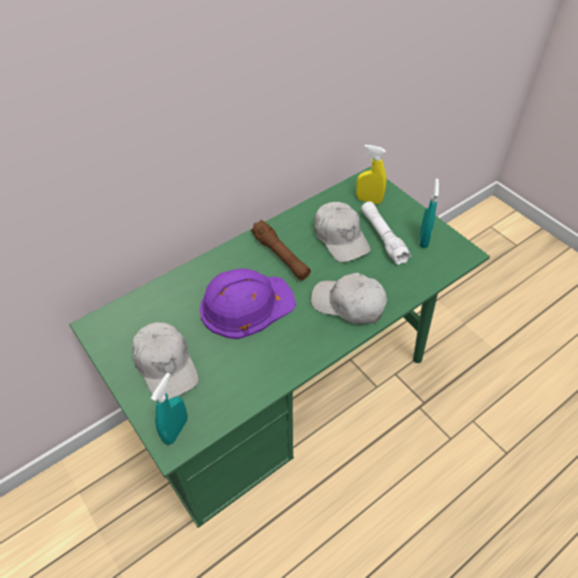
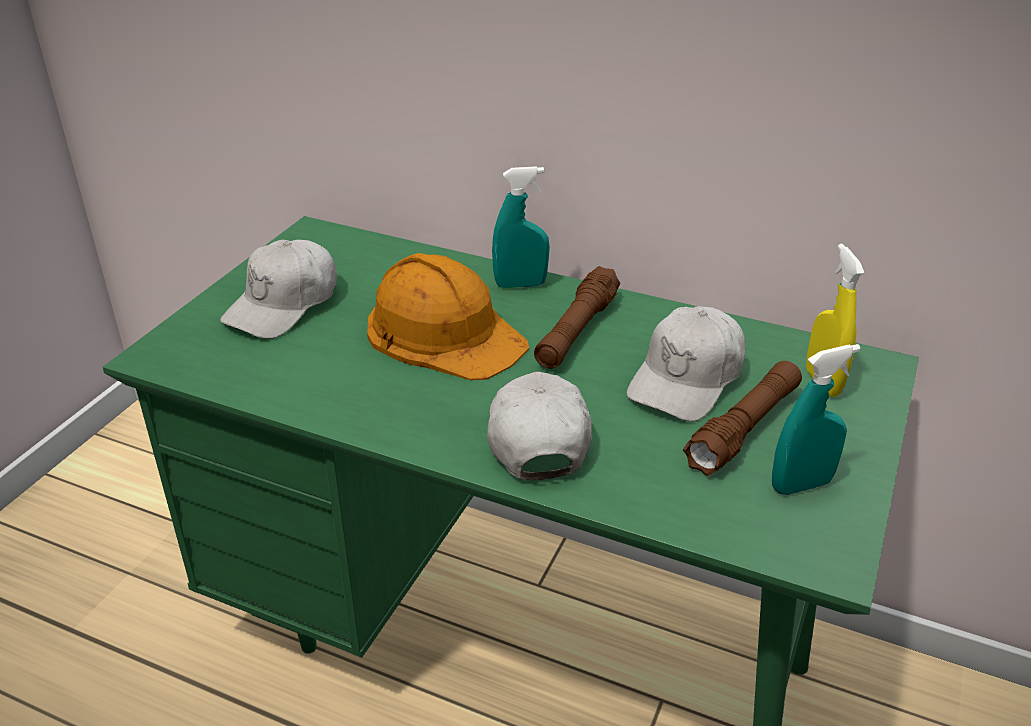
camera: 60 degrees right, 15 degrees down
turquoise spray bottle [151,373,187,445] -> turquoise spray bottle moved to [492,166,550,288]
purple hard hat [200,269,296,339] -> orange hard hat [367,253,529,380]
white flashlight [361,201,411,265] -> brown flashlight [683,361,802,476]

